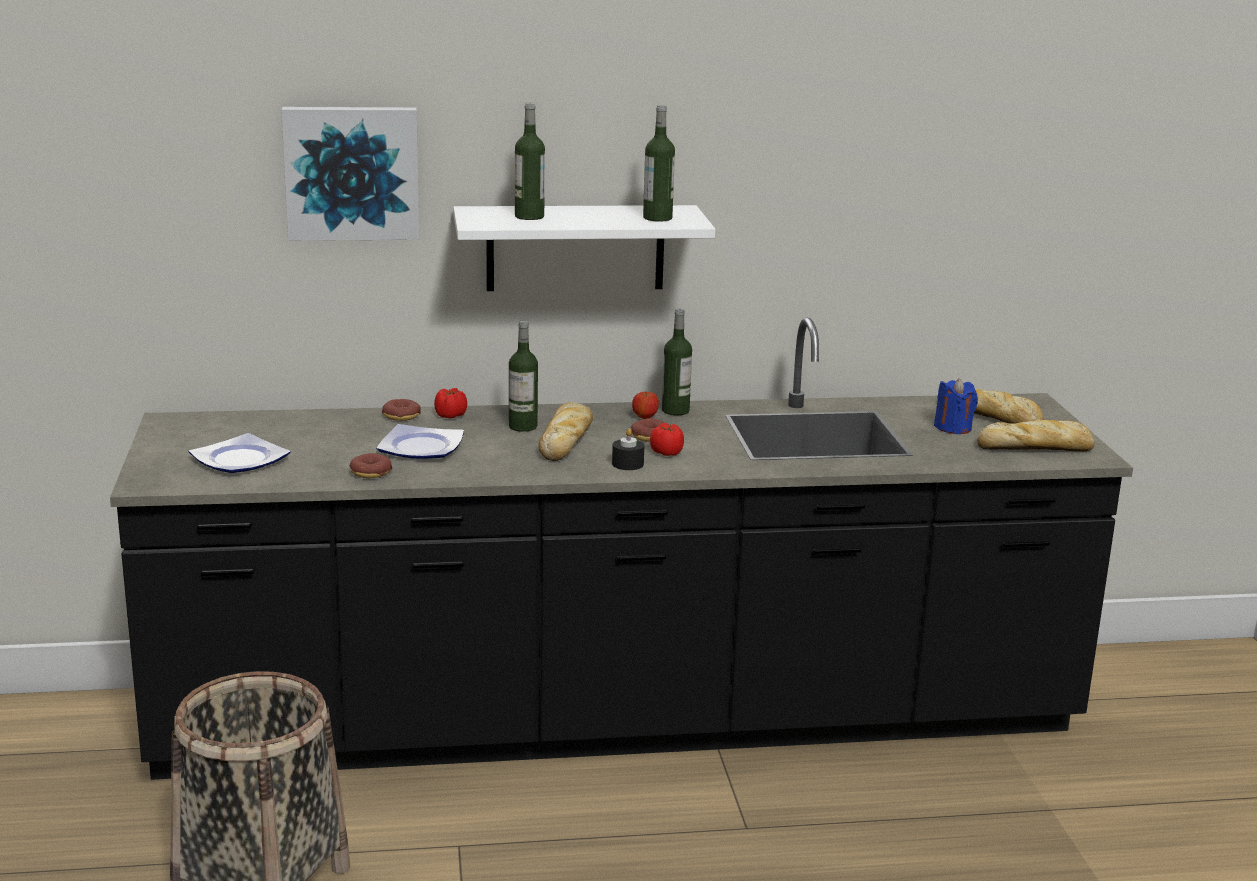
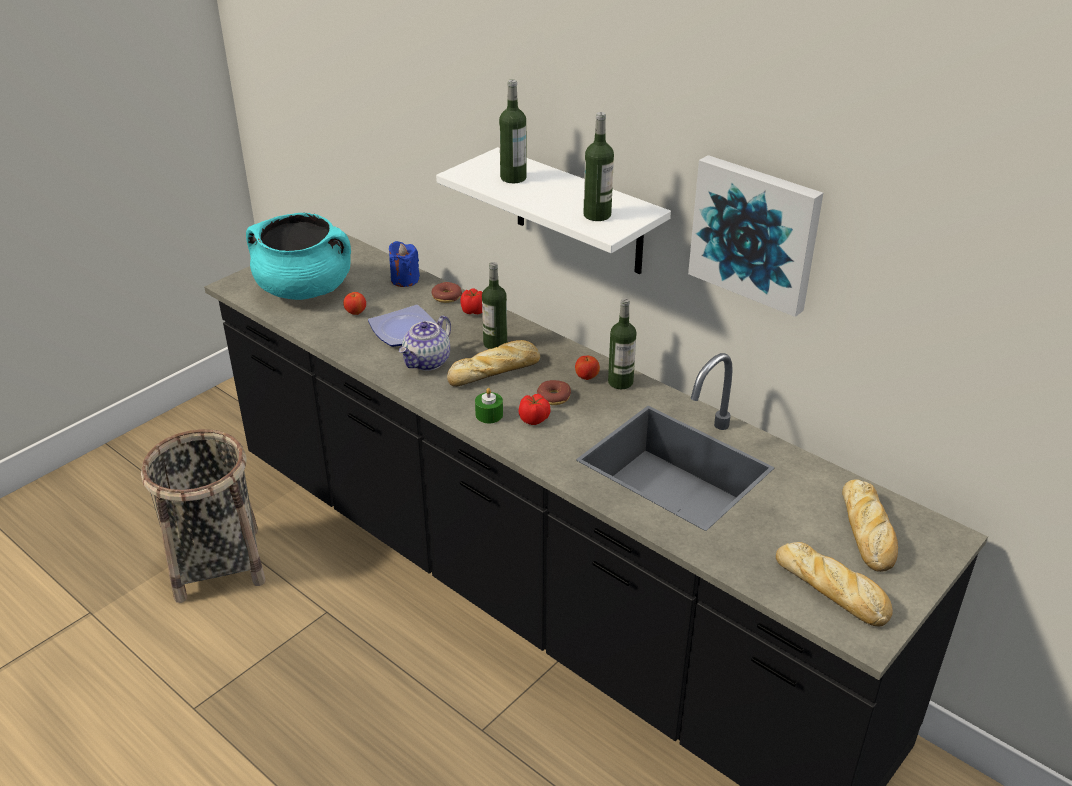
camera: 50 degrees right, 15 degrees up
plate [189,433,291,473] -> turquoise cooking pot [246,213,351,300]
picture [281,107,419,241] -> picture moved to [688,155,823,317]
donut [350,453,392,479] -> none
black candle [612,428,644,470] -> green candle [475,388,503,423]
blue candle [934,378,978,434] -> blue candle moved to [389,241,420,287]
none -> apple [343,292,366,315]
none -> teapot [399,316,451,371]

